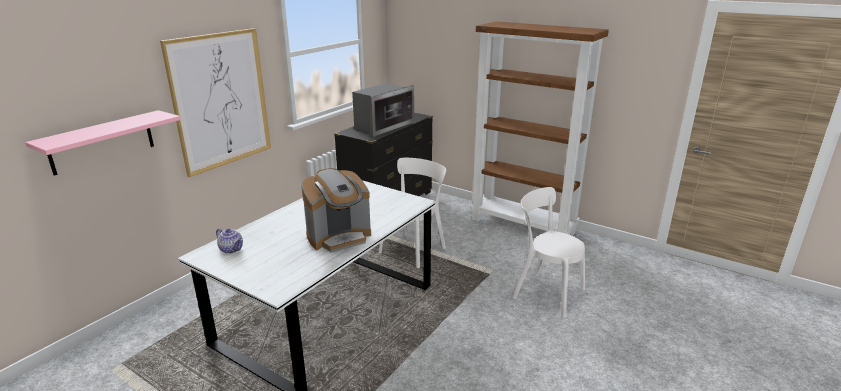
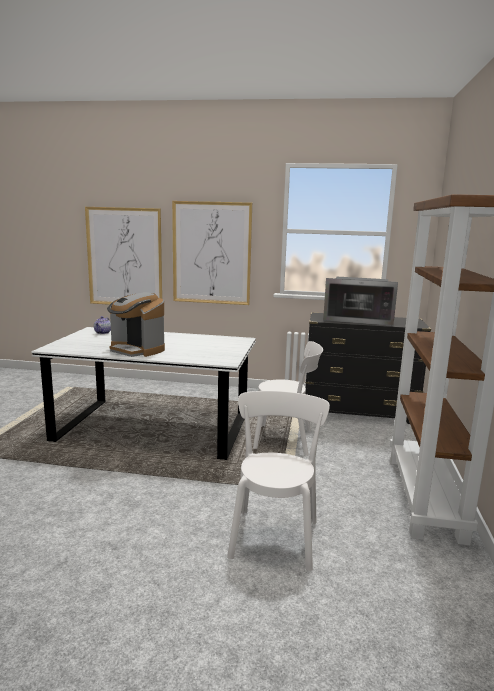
camera: 65 degrees right, 10 degrees down
pink shelf [25,110,181,176] -> picture [85,207,162,305]

